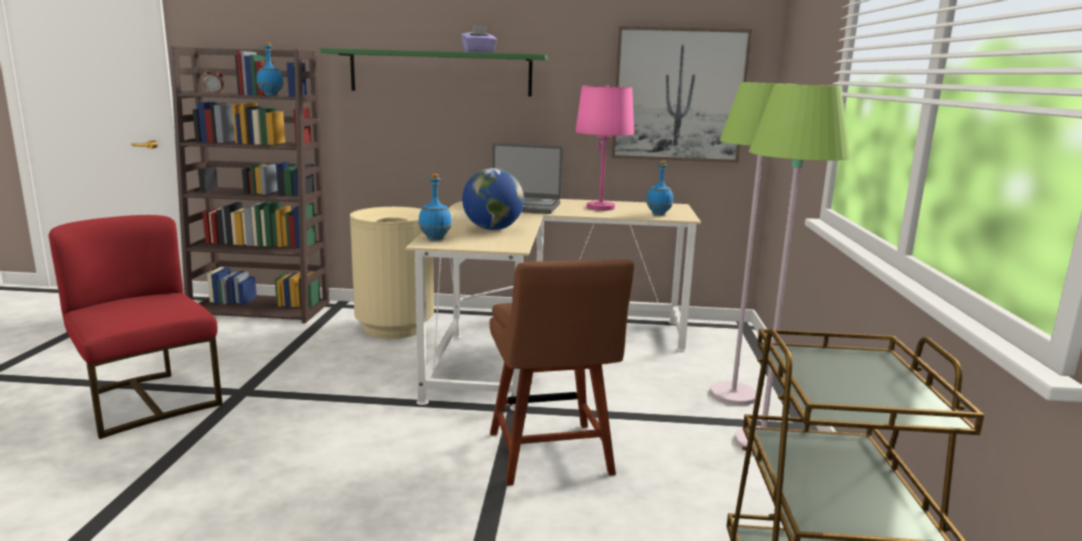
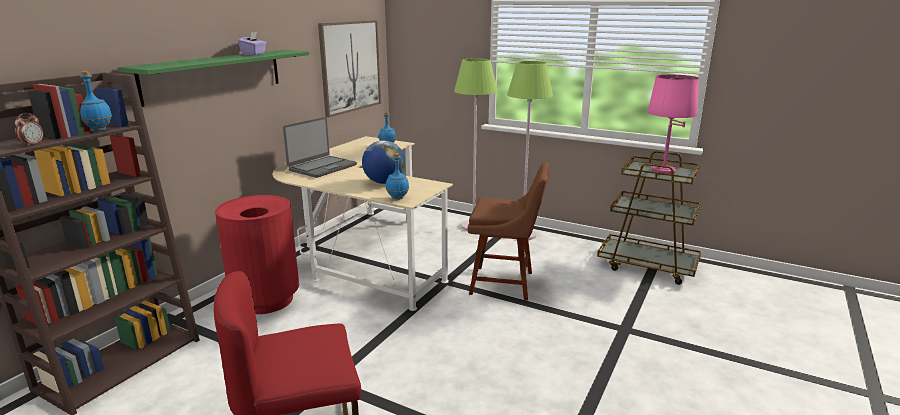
camera: 65 degrees left, 5 degrees up
beige trash can [350,207,434,339] -> red trash can [215,195,299,314]
pink table lamp [575,85,634,211] -> pink table lamp moved to [648,74,699,174]

